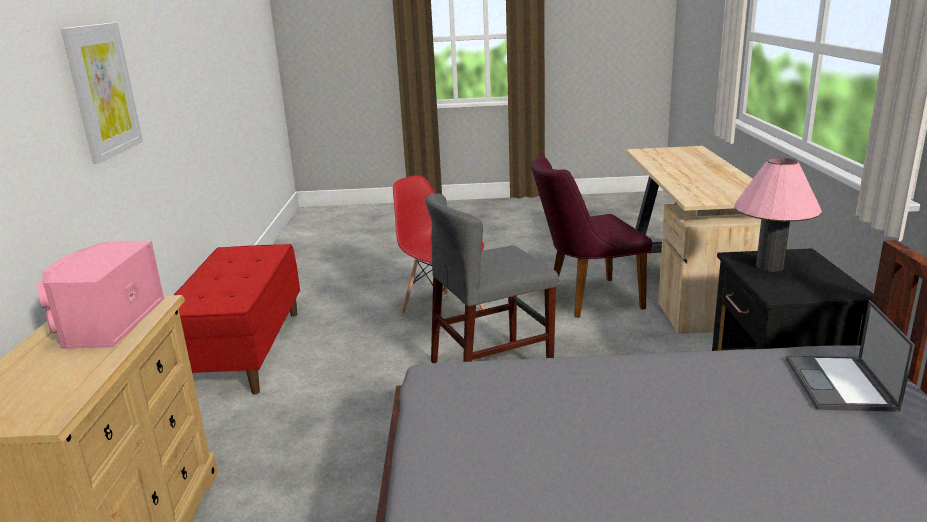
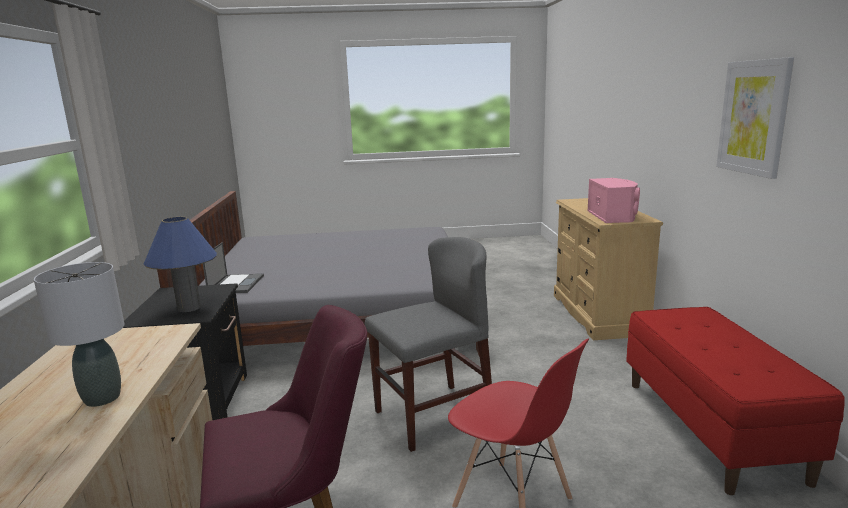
camera: 175 degrees right, 5 degrees down
pink table lamp [734,158,822,271] -> blue table lamp [144,217,217,312]
none -> grey table lamp [34,262,124,407]

